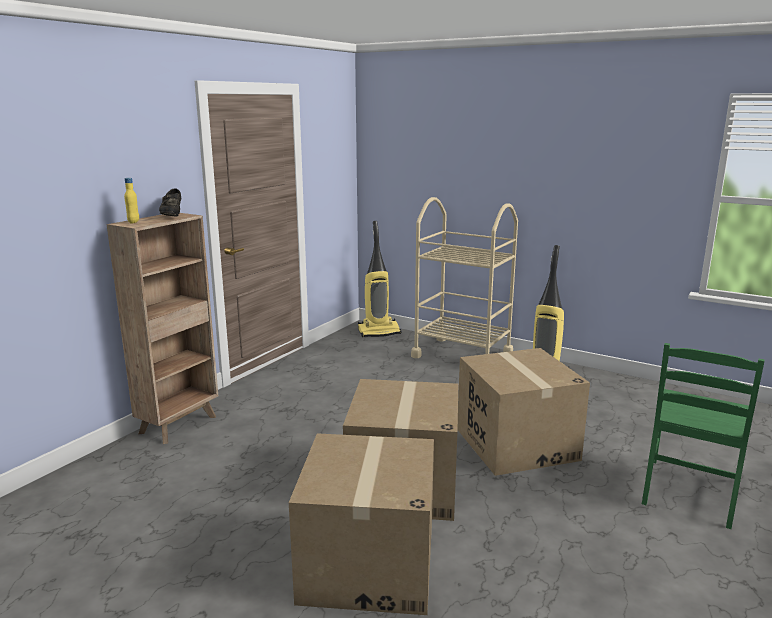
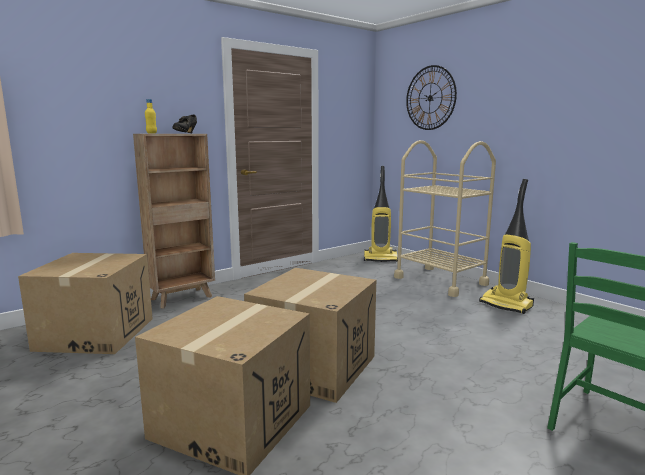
camera: 20 degrees right, 5 degrees down
cardboard box [458,348,590,476] -> cardboard box moved to [18,253,153,354]
none -> wall clock [406,65,457,130]

